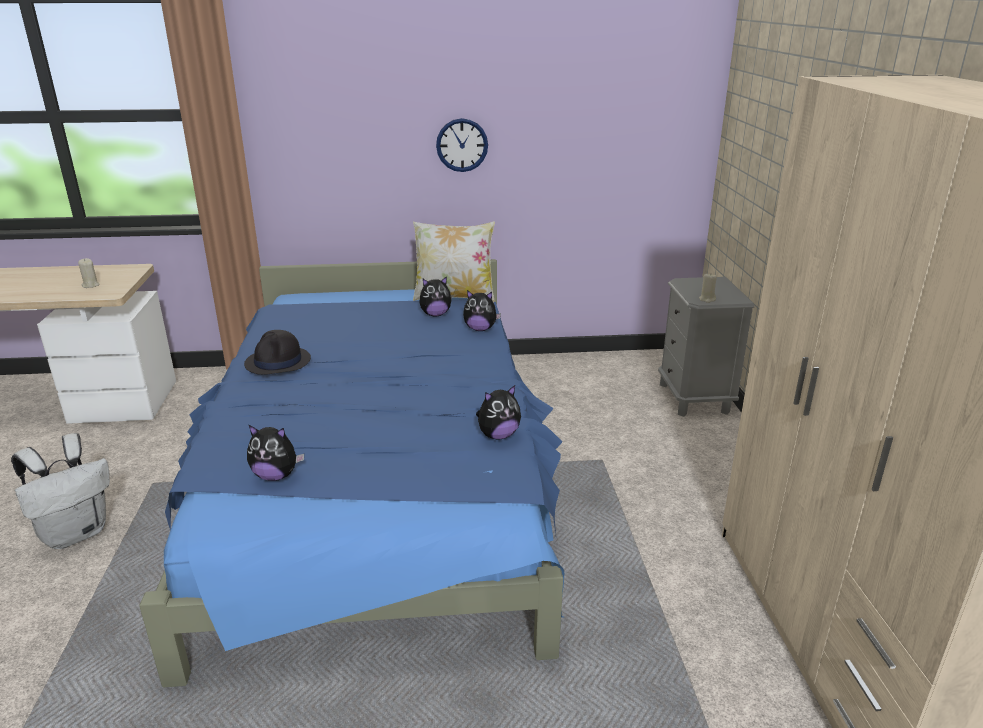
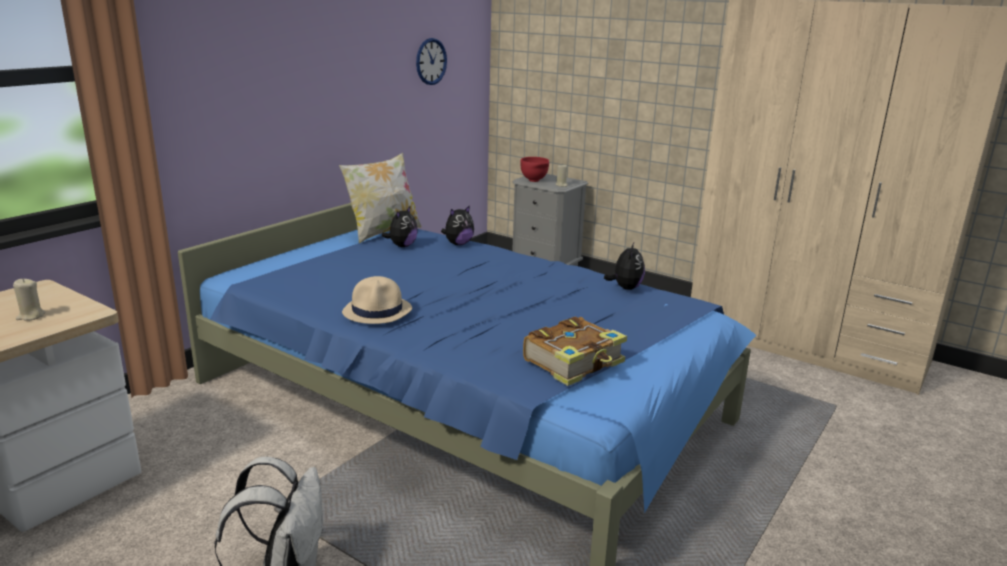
camera: 50 degrees left, 5 degrees down
black hat [244,330,311,375] -> beige hat [342,276,412,324]
plush toy [247,425,304,481] -> book [523,317,627,386]
wall clock [436,118,488,172] -> wall clock moved to [416,38,447,85]
none -> red bowl [520,157,549,182]

